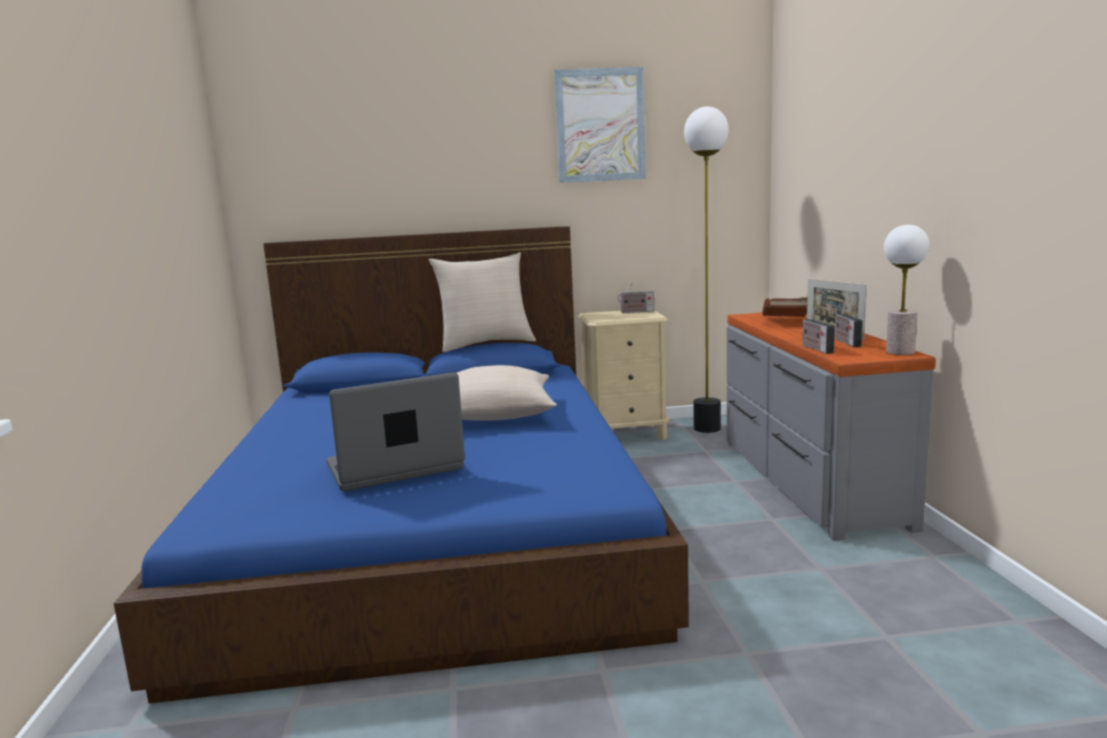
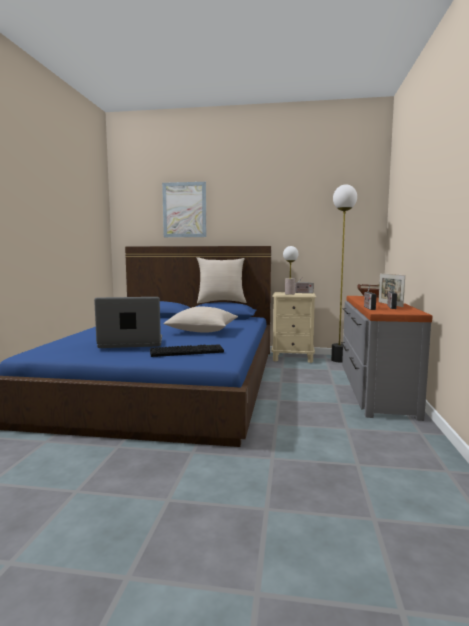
camera: 15 degrees right, 5 degrees down
picture [554,67,646,183] -> picture moved to [162,182,206,237]
table lamp [884,225,929,355] -> table lamp moved to [283,246,299,295]
none -> keyboard [150,344,224,357]

